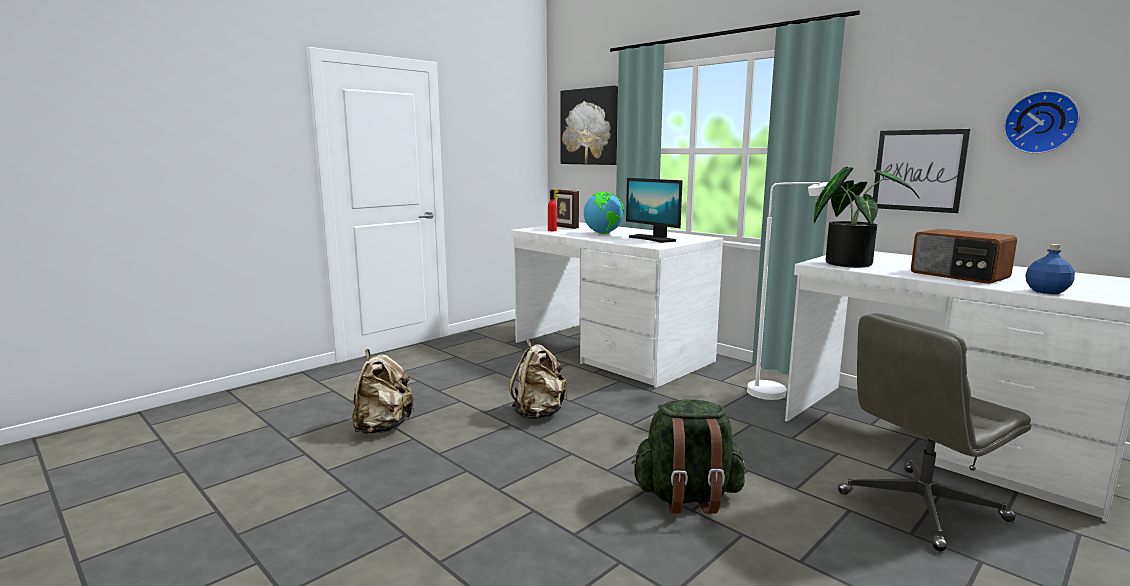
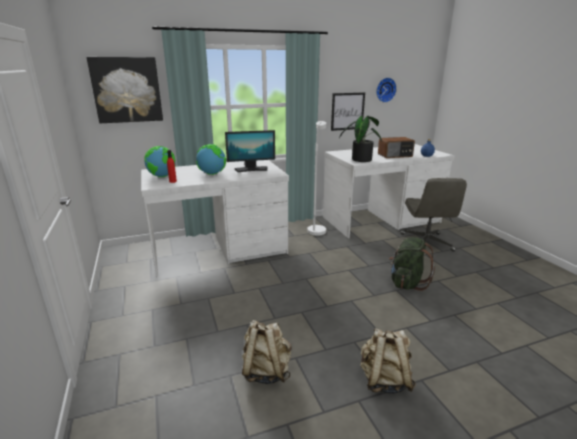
camera: 65 degrees left, 10 degrees up
beige backpack [509,339,568,419] -> beige backpack moved to [361,328,416,394]
picture frame [553,189,579,229] -> globe [144,146,176,177]

